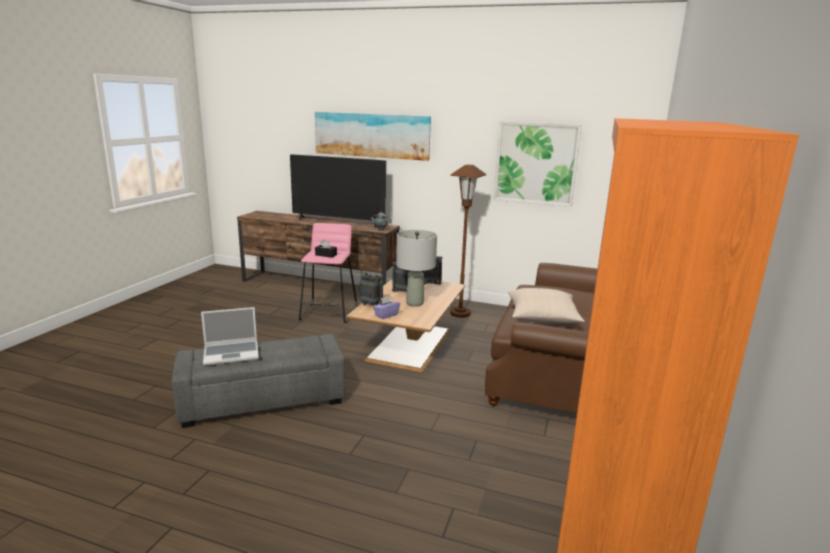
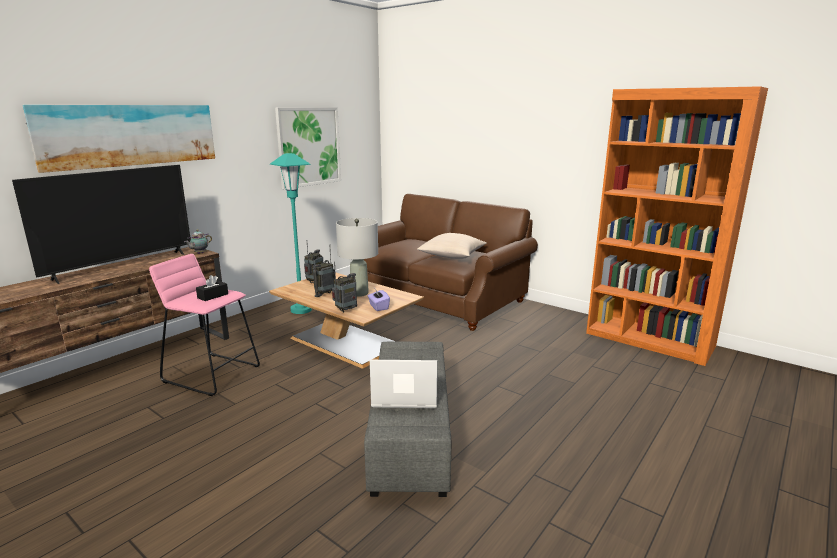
camera: 70 degrees left, 0 degrees up
laptop [201,307,259,366] -> laptop turned 90 degrees counterclockwise [370,360,437,408]
brown floor lamp [450,164,487,318] -> turquoise floor lamp [270,153,312,314]

